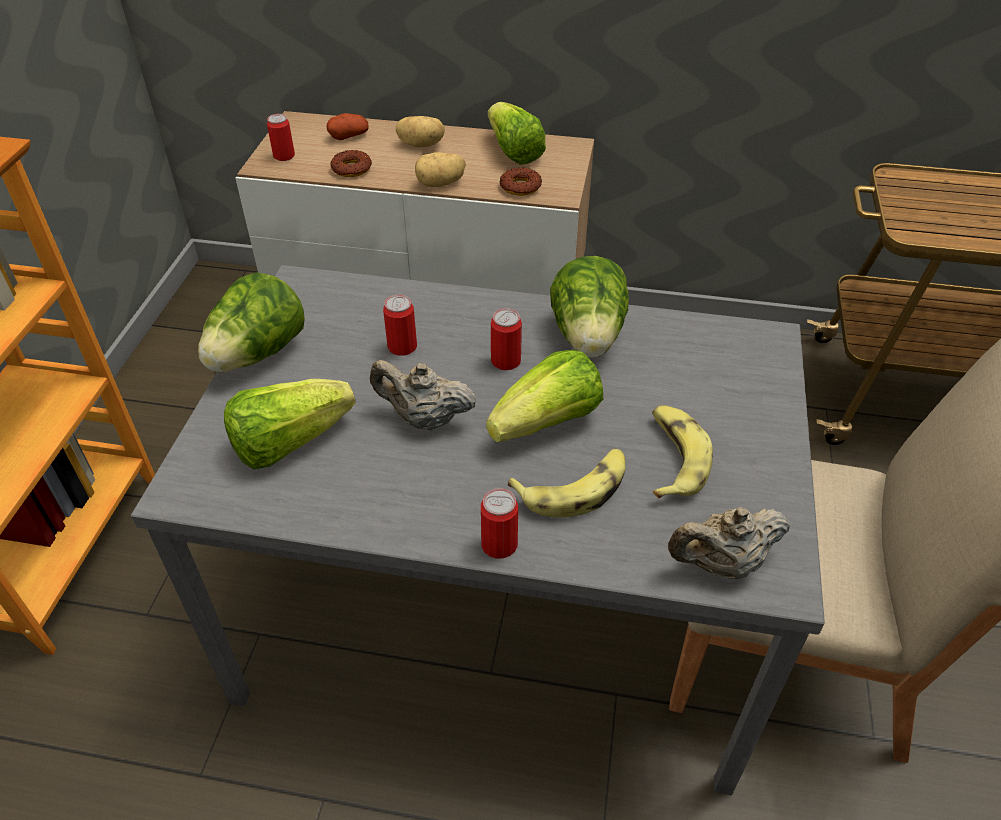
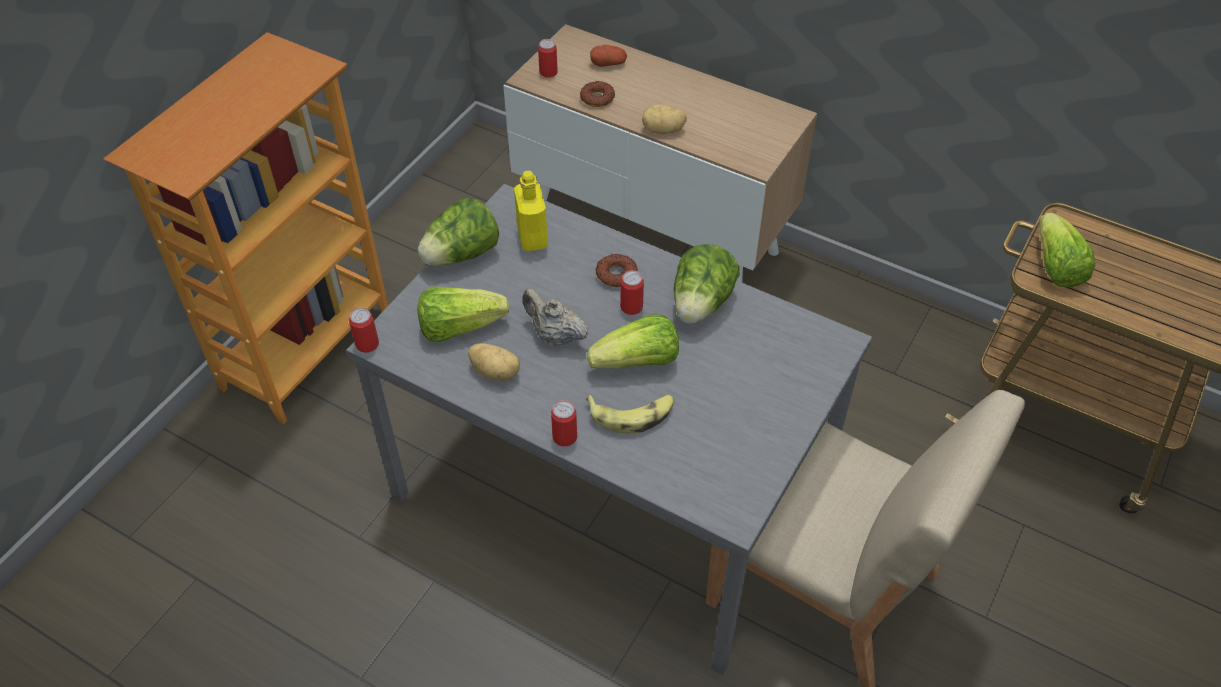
camera: 20 degrees right, 5 degrees up
can [383,295,417,356] -> can moved to [349,308,379,353]
potato [396,116,445,147] -> potato moved to [468,343,520,381]
lettuce [488,102,546,165] -> lettuce moved to [1039,213,1095,287]
donut [500,167,542,196] -> donut moved to [596,254,638,287]
banana [652,405,713,498] -> none
beige teapot [668,507,790,579] -> none
none -> yellow bottle [514,170,548,251]

